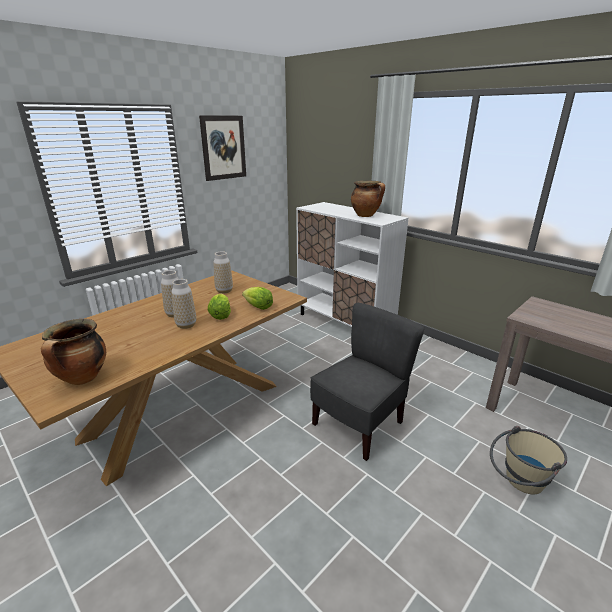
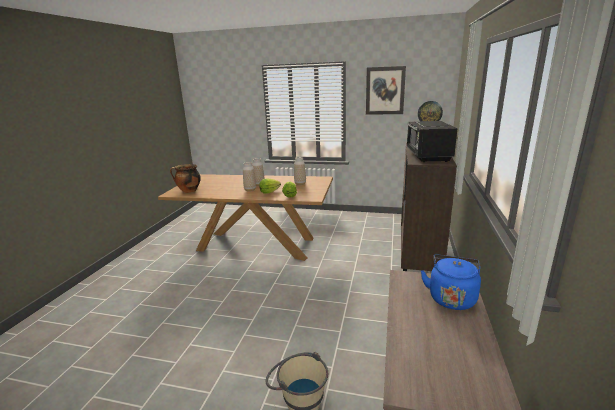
camera: 60 degrees right, 5 degrees down
white cabinet [296,202,409,327] -> brown cabinet [401,143,457,271]
grey chair [310,303,425,461] -> none
cooking pot [351,181,385,217] -> black microwave [407,121,457,162]
none -> wall clock [418,101,443,121]
none -> blue kettle [421,254,481,310]

